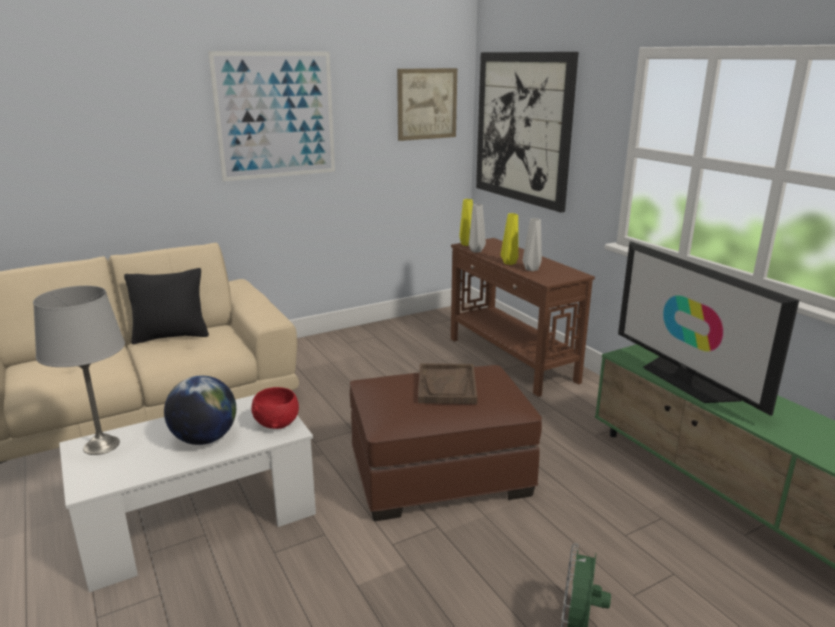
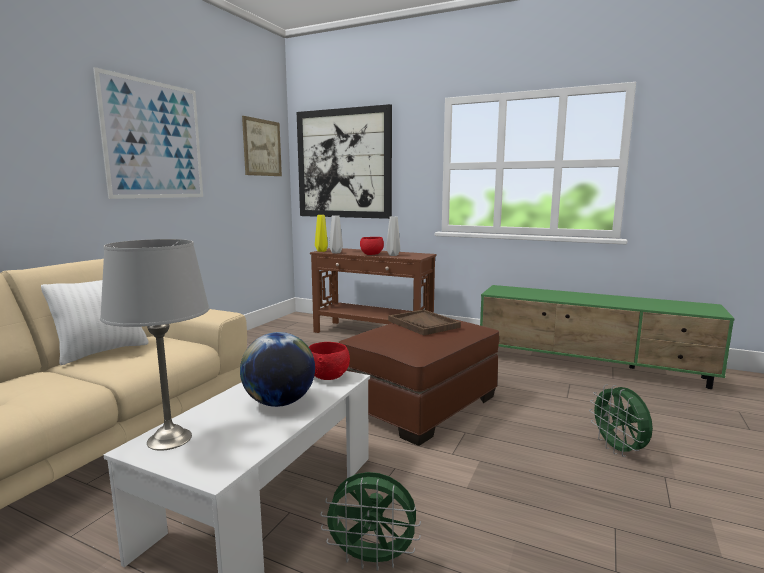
camera: 35 degrees left, 10 degrees down
black pillow [124,268,209,344] -> white pillow [41,280,149,365]
yellow vase [501,213,518,265] -> red bowl [360,237,384,255]
television [618,242,799,416] -> none
none -> green fan [320,472,421,571]

